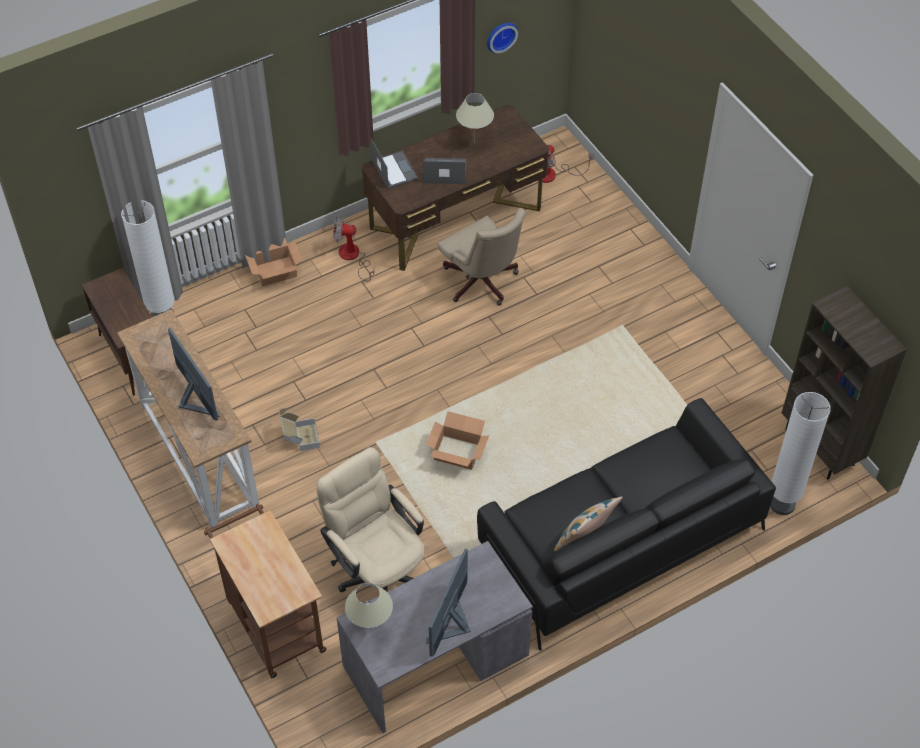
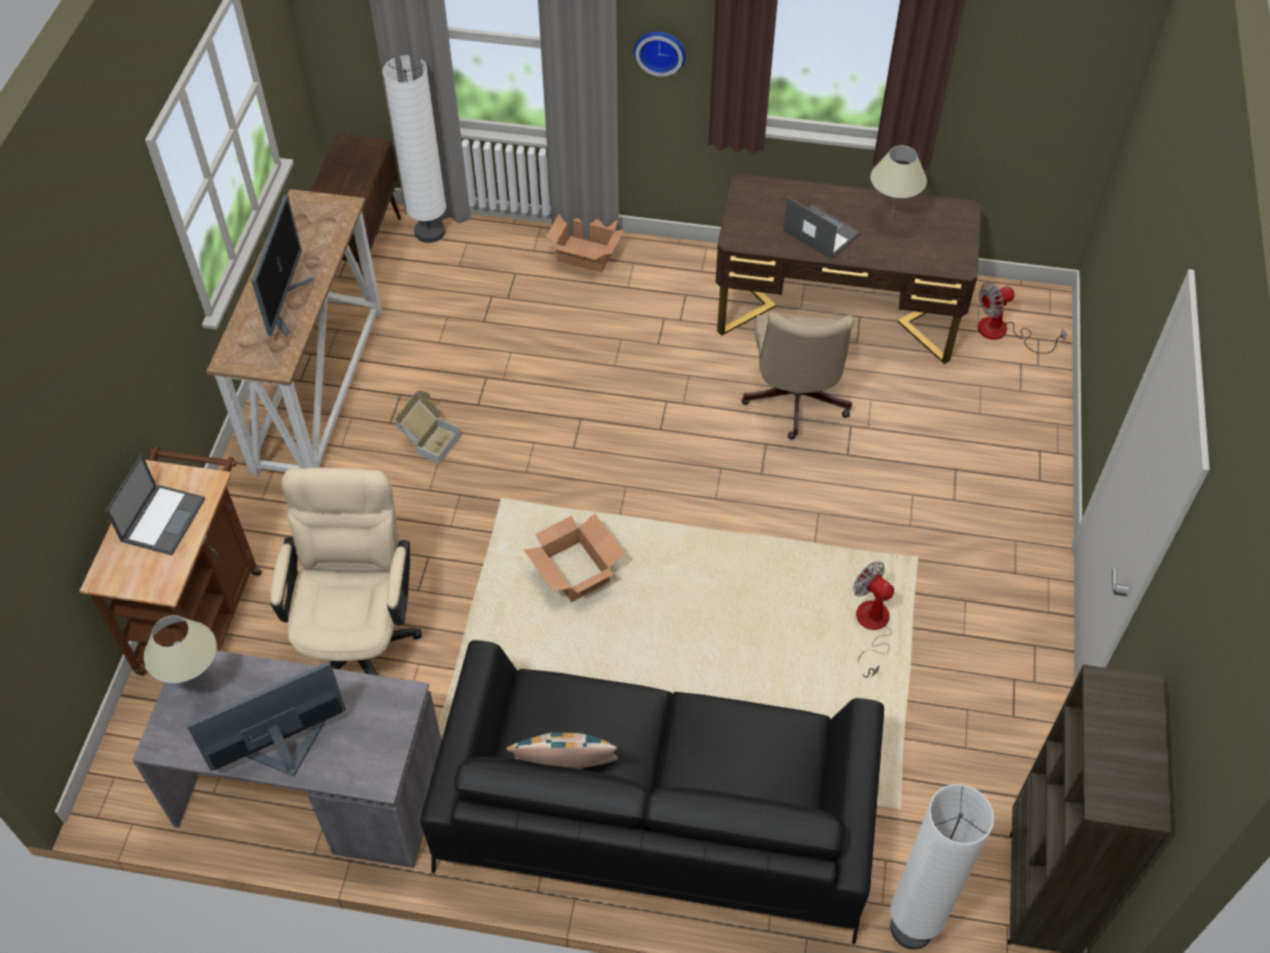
camera: 40 degrees right, 0 degrees up
fan [333,216,375,281] -> fan moved to [853,561,894,678]
laptop [371,139,418,189] -> laptop moved to [106,454,205,555]
wall clock [487,23,518,53] -> wall clock moved to [634,31,686,76]

